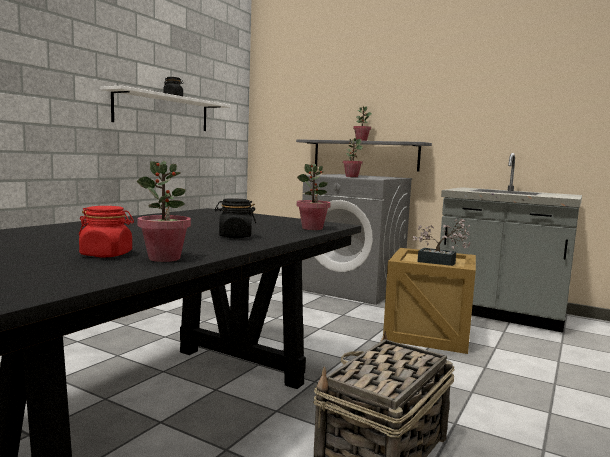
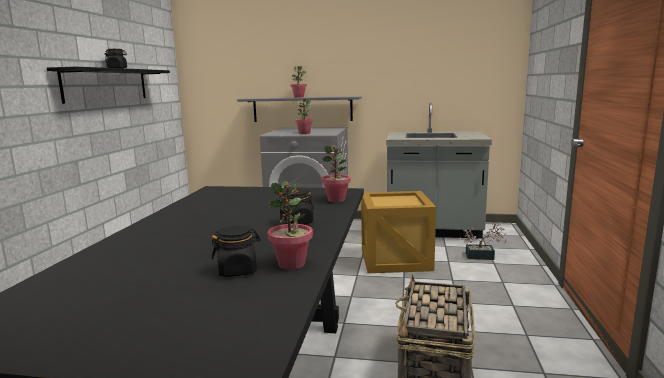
camera: 20 degrees left, 5 degrees up
red jar [79,206,134,257] -> black jar [212,225,260,277]
white shelf [100,85,231,131] -> black shelf [47,67,170,104]
potted plant [412,219,470,266] -> potted plant moved to [460,223,507,260]

